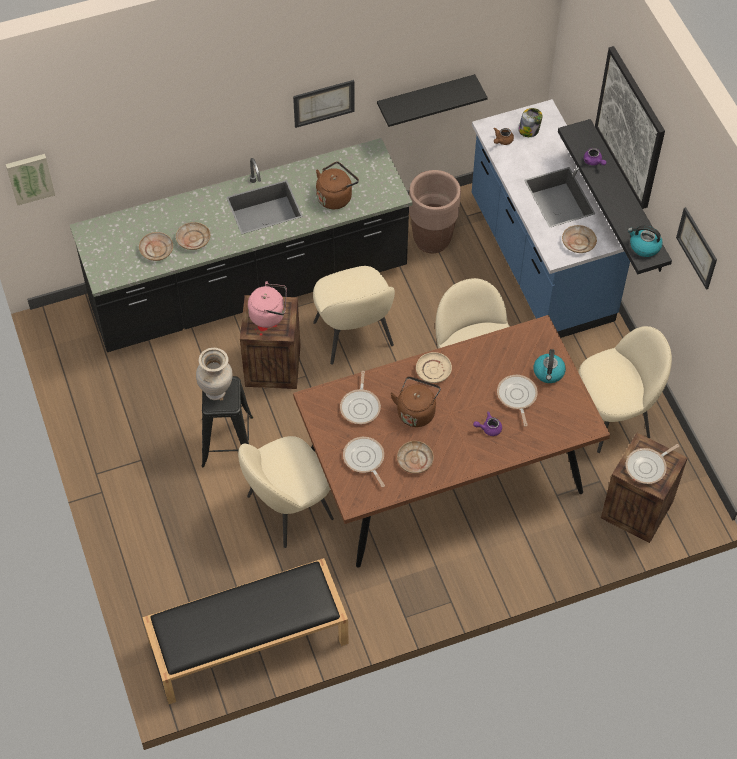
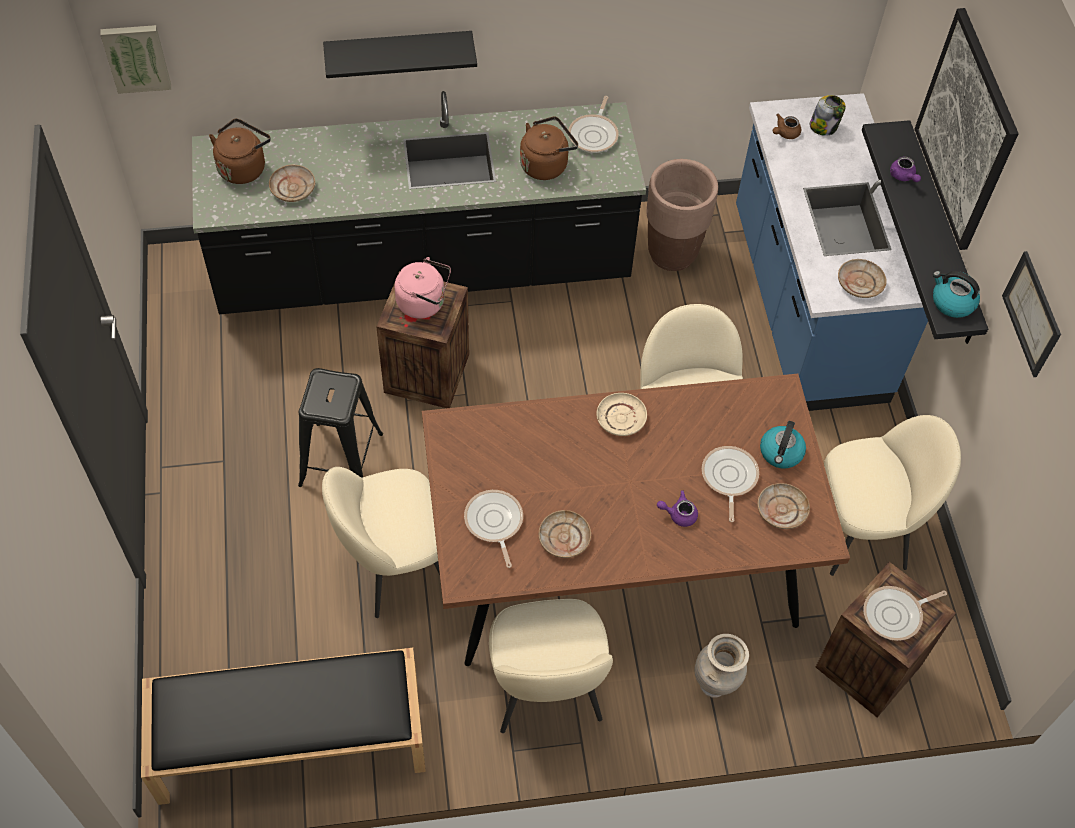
camera: 10 degrees right, 0 degrees up
beige plate [176,222,210,250] -> beige plate moved to [757,483,810,529]
beige vase [196,348,233,400] -> beige vase moved to [694,634,749,698]
picture [293,80,355,128] -> none
beige chair [313,266,395,365] -> beige chair moved to [489,599,613,733]
frying pan [340,371,381,424] -> frying pan moved to [569,96,619,153]
black shelf [377,74,488,127] -> black shelf moved to [323,31,477,78]
brown kettle [390,376,441,427] -> brown kettle moved to [209,119,271,184]

